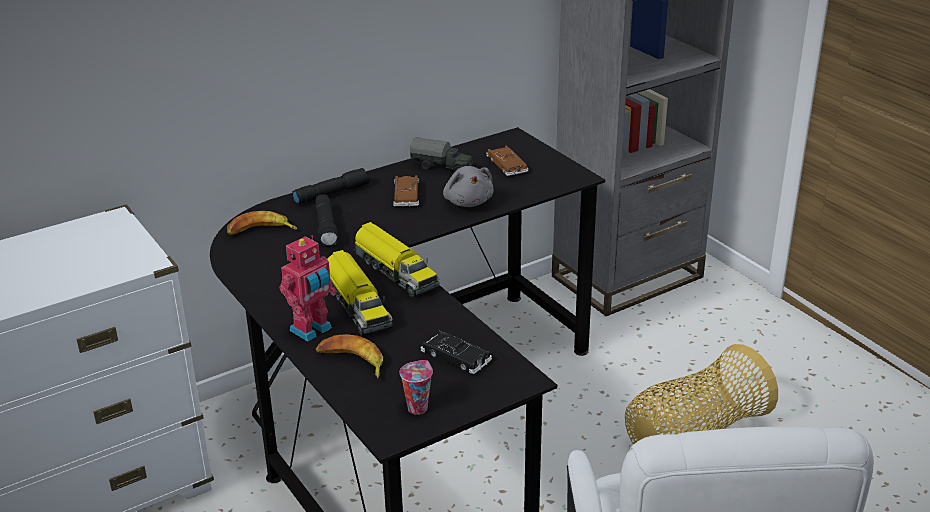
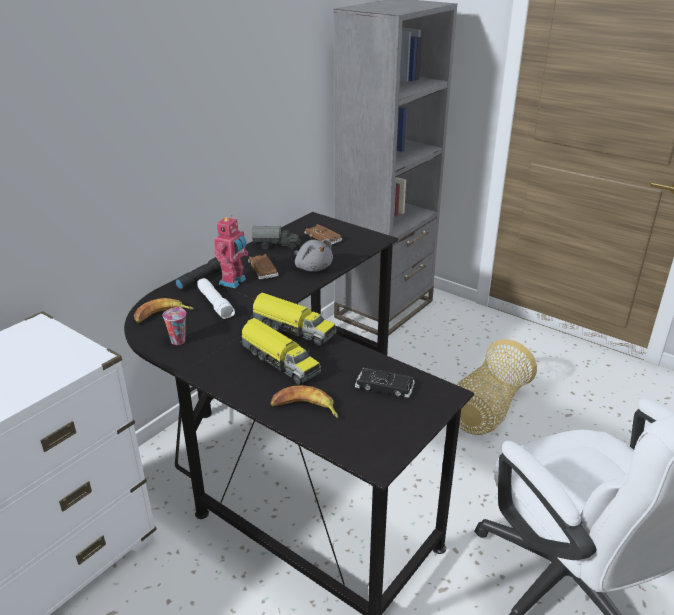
camera: 20 degrees left, 0 degrees up
toy robot [279,236,337,341] -> toy robot moved to [214,215,248,288]
black flashlight [315,194,339,247] -> white flashlight [197,278,235,319]
cup [399,360,433,415] -> cup moved to [162,307,186,345]

